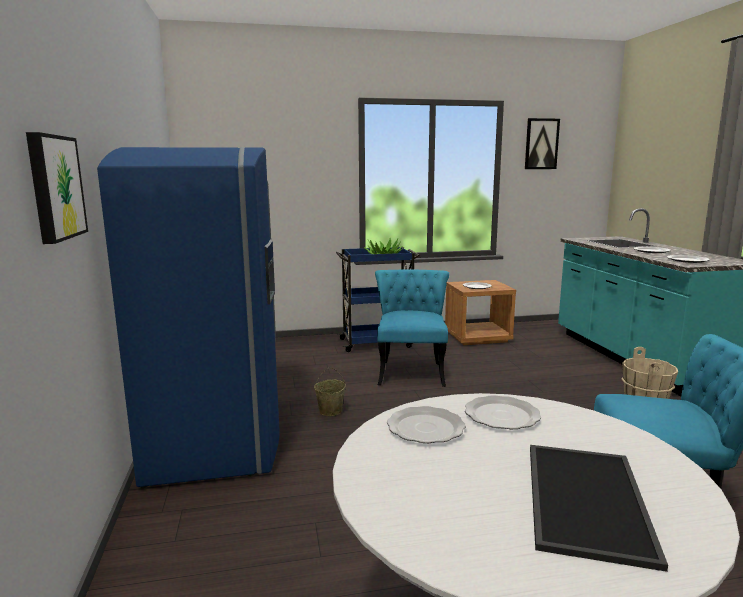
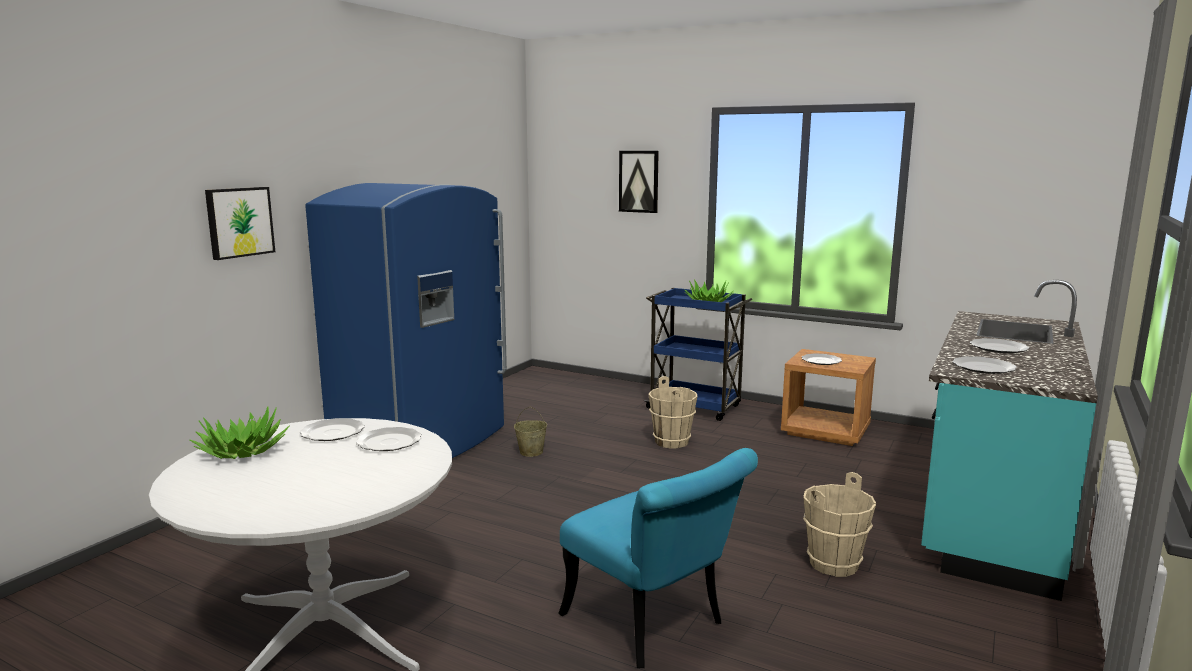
camera: 40 degrees right, 0 degrees up
turquoise chair [375,269,449,387] -> beige bucket [648,376,698,449]
picture [525,118,560,169] -> picture moved to [619,151,659,213]
tray [530,445,668,572] -> none
none -> potted plant [189,406,290,459]

